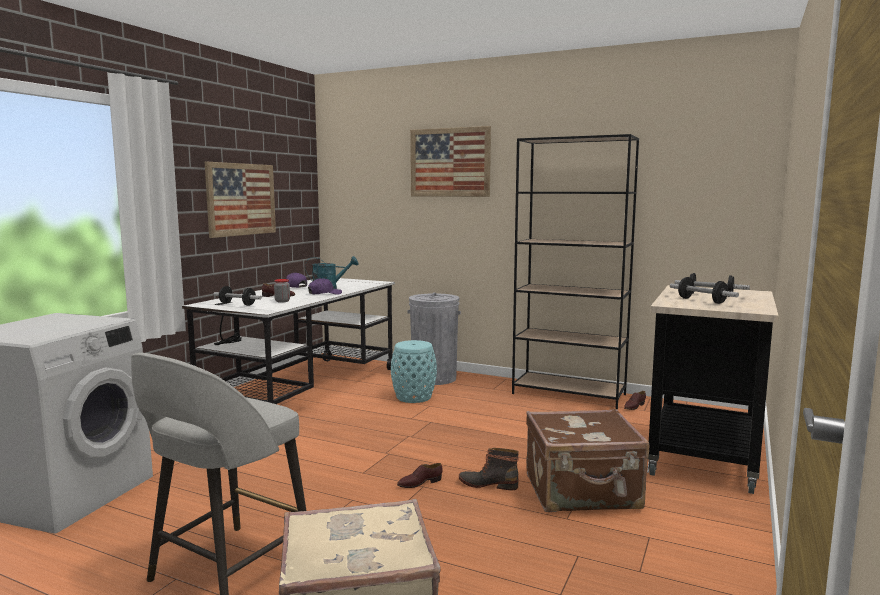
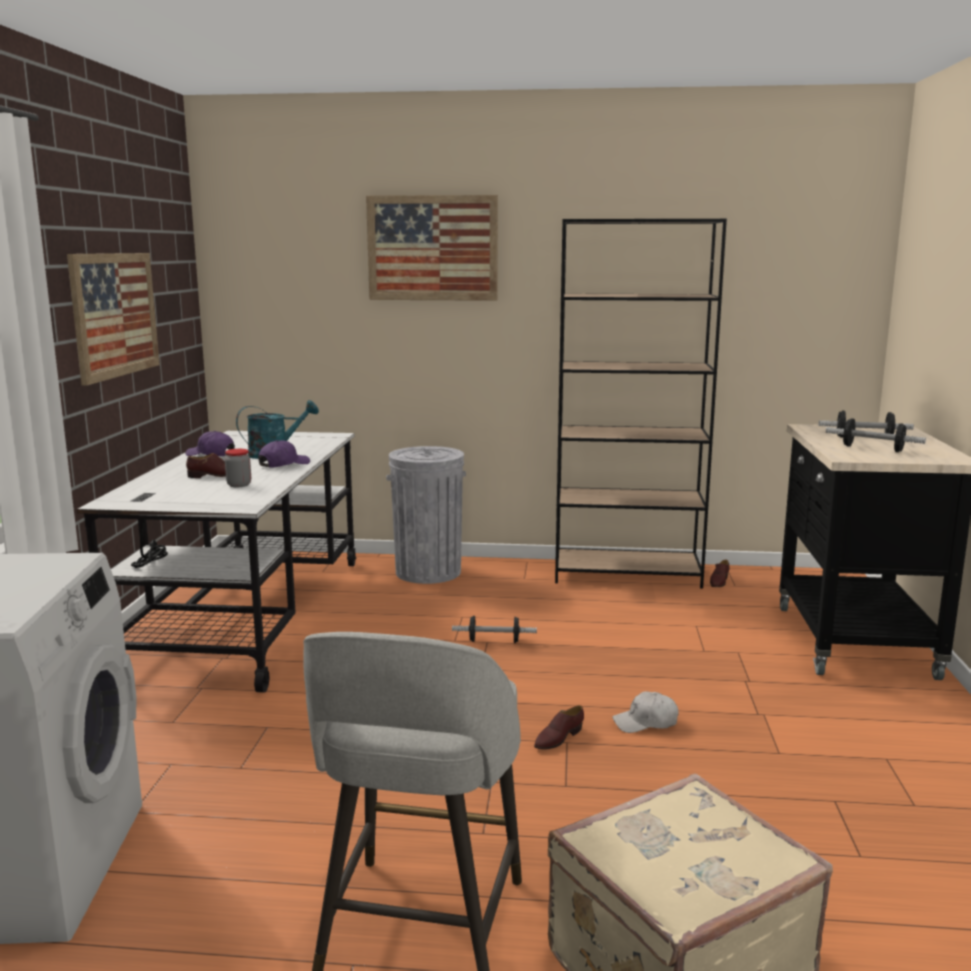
camera: 20 degrees left, 5 degrees up
dumbbell [213,286,262,306] -> dumbbell moved to [452,616,537,643]
turquoise stool [391,340,437,403] -> none
boot [459,448,519,490] -> white cap [612,691,679,733]
brown suitcase [526,409,649,512] -> none

